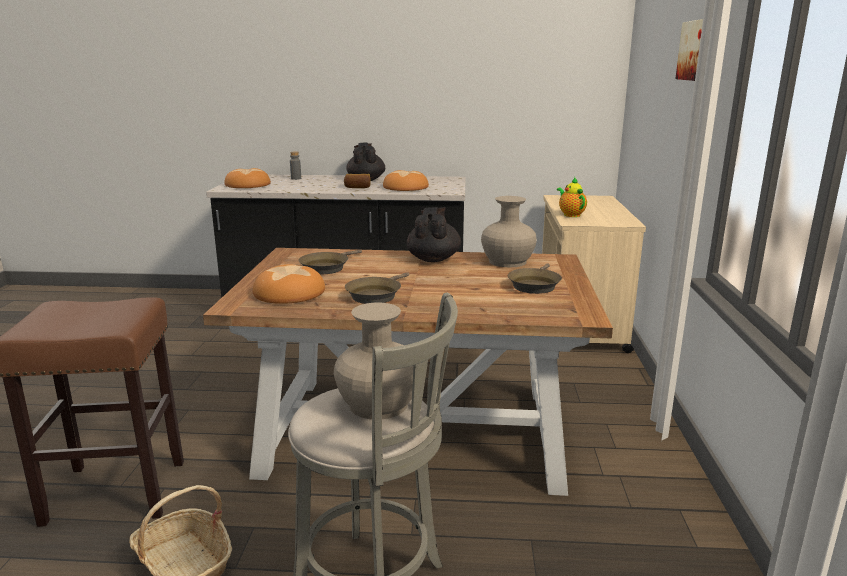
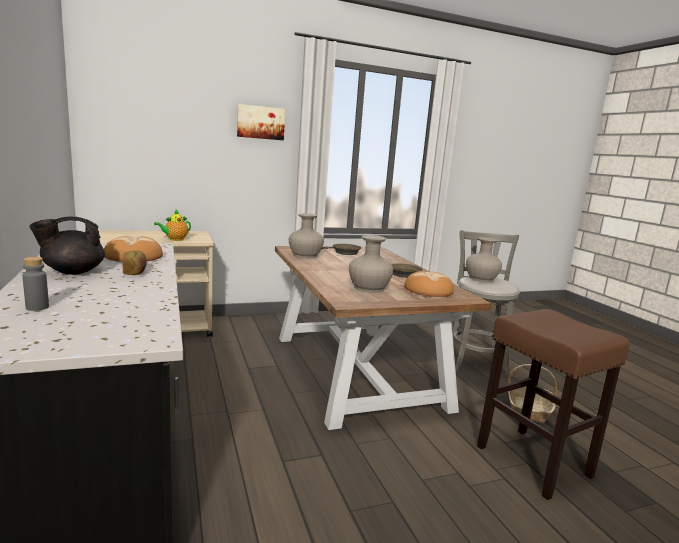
camera: 115 degrees left, 5 degrees down
bread [225,168,271,188] -> none
brown frying pan [298,249,362,274] -> beige vase [349,235,393,293]
black teapot [407,207,461,262] -> none

